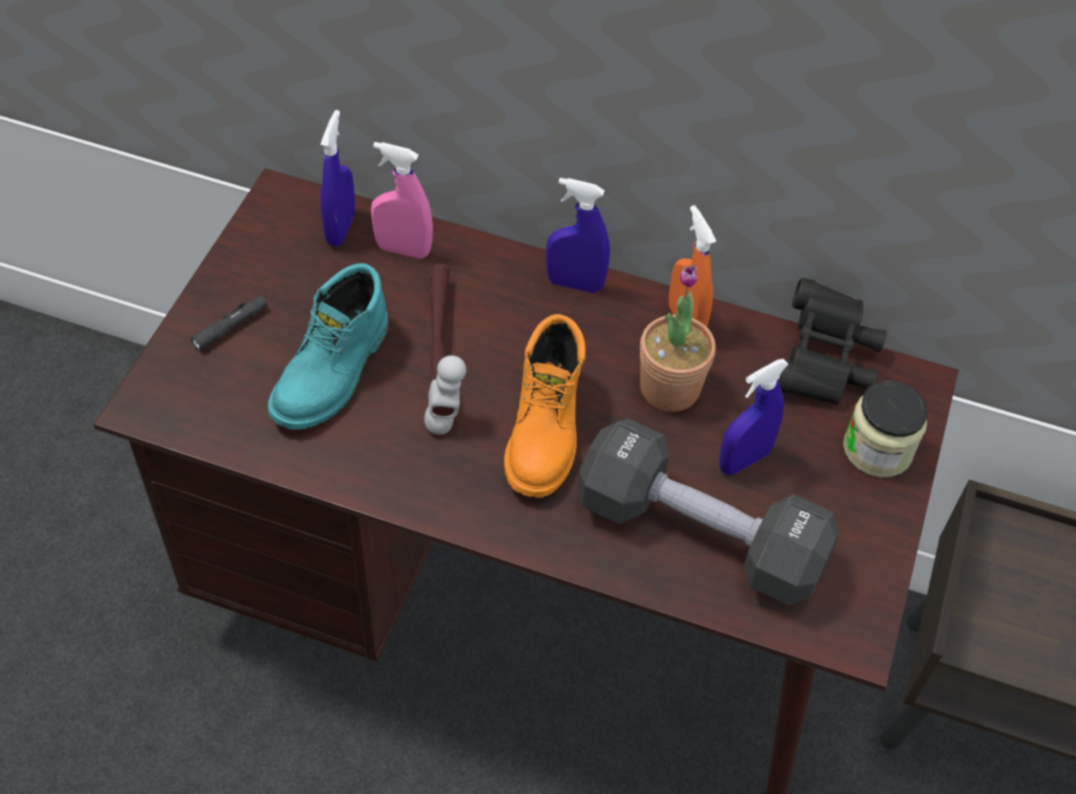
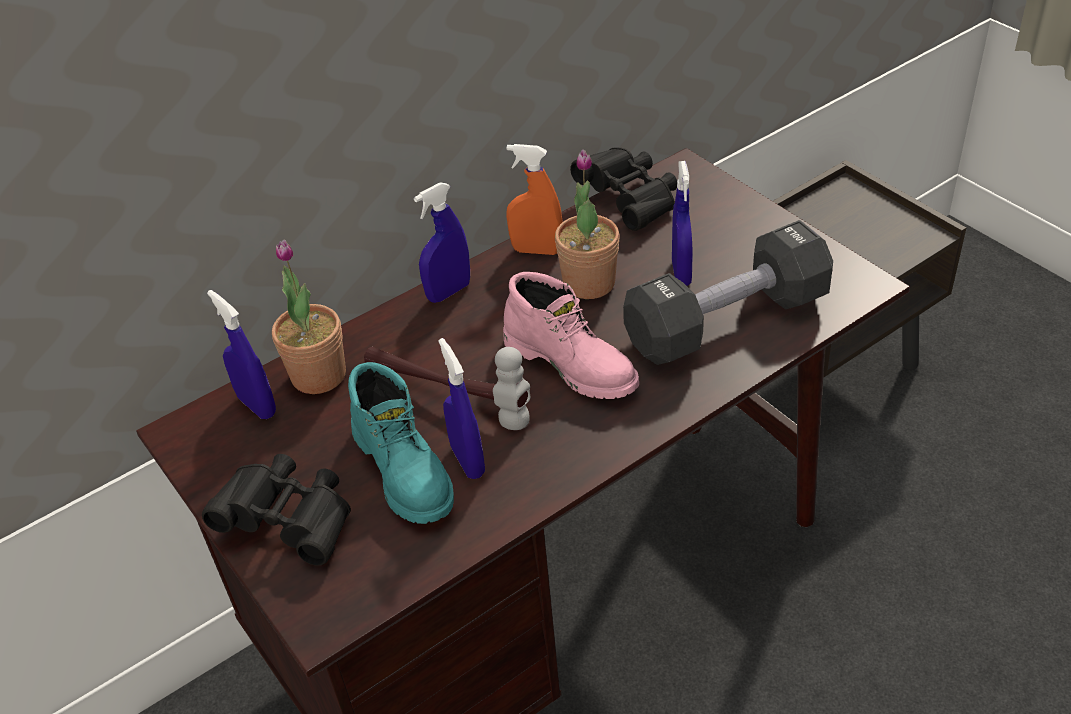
camera: 50 degrees left, 10 degrees down
black flashlight [190,296,268,351] -> black binoculars [202,454,351,566]
pink spray bottle [371,142,433,259] -> potted plant [272,239,346,394]
orange boot [504,314,586,498] -> pink boot [503,272,639,399]
jar [843,380,928,477] -> none
none -> blue spray bottle [439,338,485,479]

